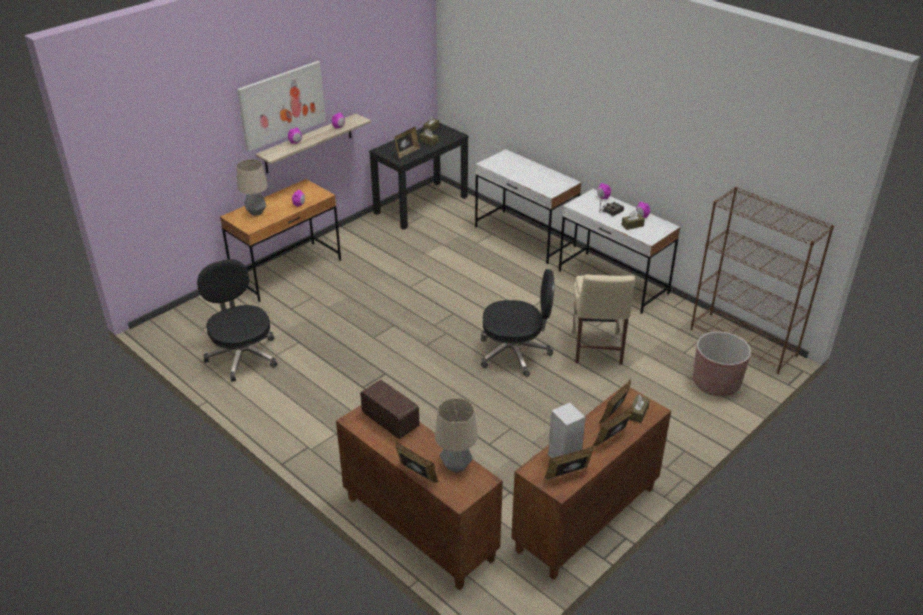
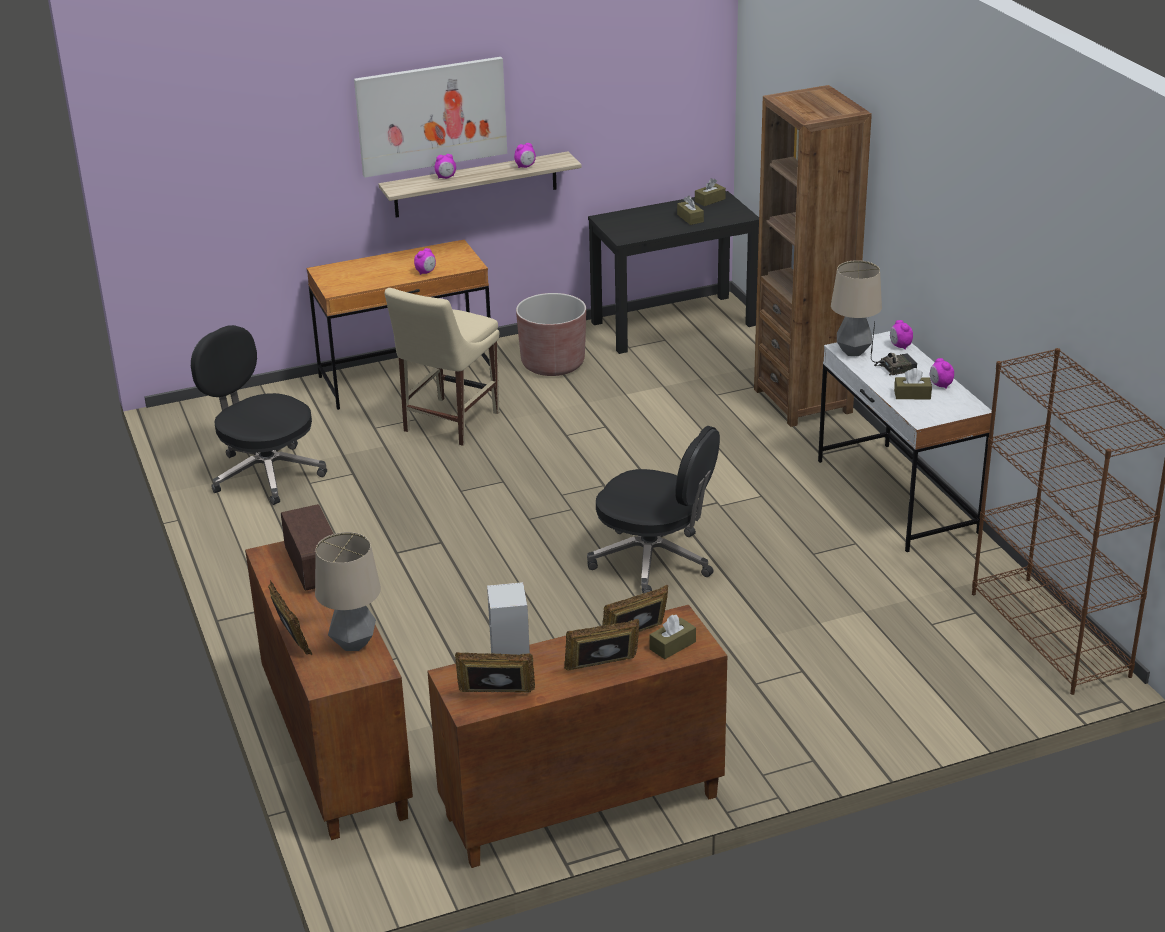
camera: 25 degrees right, 5 degrees down
black office chair [197,259,278,382] -> black office chair turned 45 degrees counterclockwise [191,325,327,505]
table lamp [237,159,268,216] -> table lamp moved to [831,260,882,356]
picture frame [394,127,420,158] -> none
white desk [475,149,582,264] -> brown bookcase [754,85,872,427]
beige chair [572,274,635,364] -> beige chair moved to [385,288,499,446]
brown planter [693,331,751,397] -> brown planter moved to [516,293,586,376]

